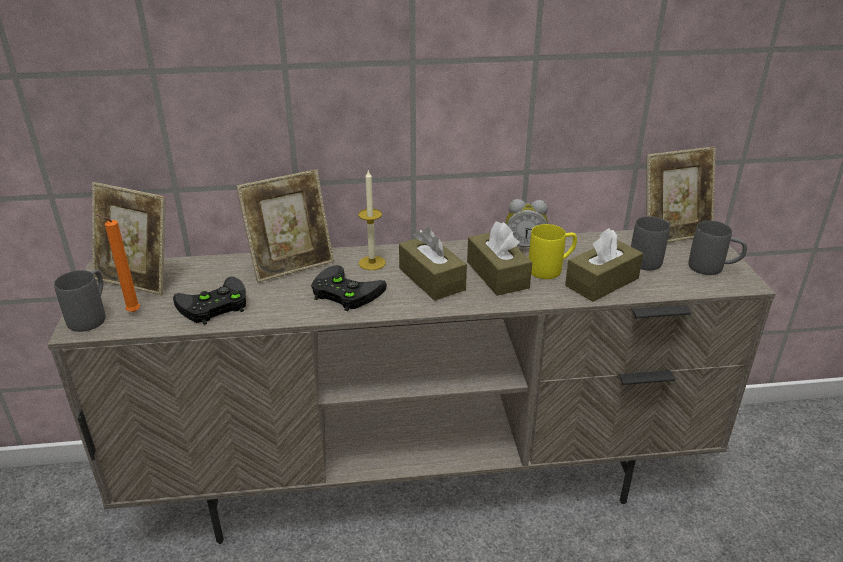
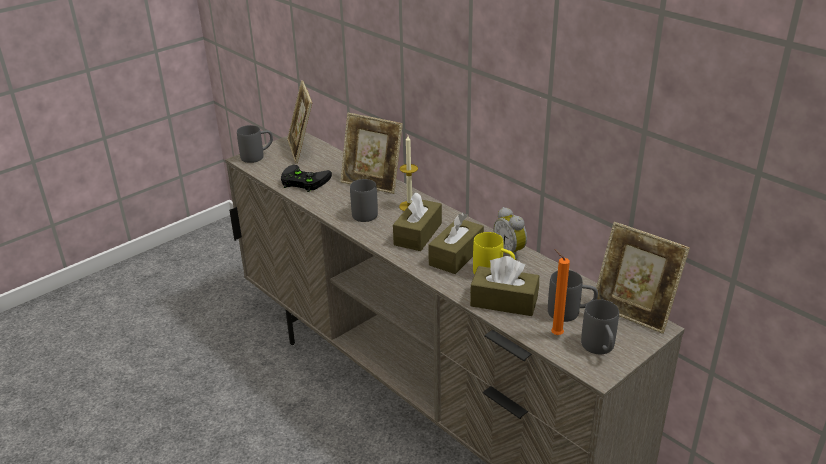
camera: 55 degrees right, 0 degrees up
orange candle [94,214,140,312] -> orange candle moved to [551,249,570,335]
black game controller [311,265,387,311] -> grey mug [350,179,378,222]

